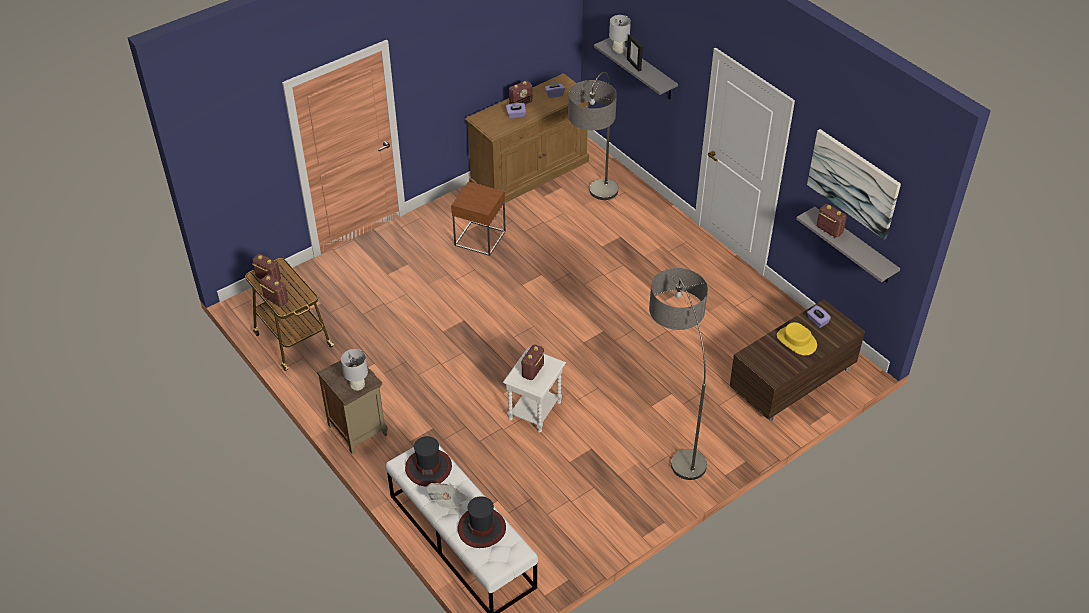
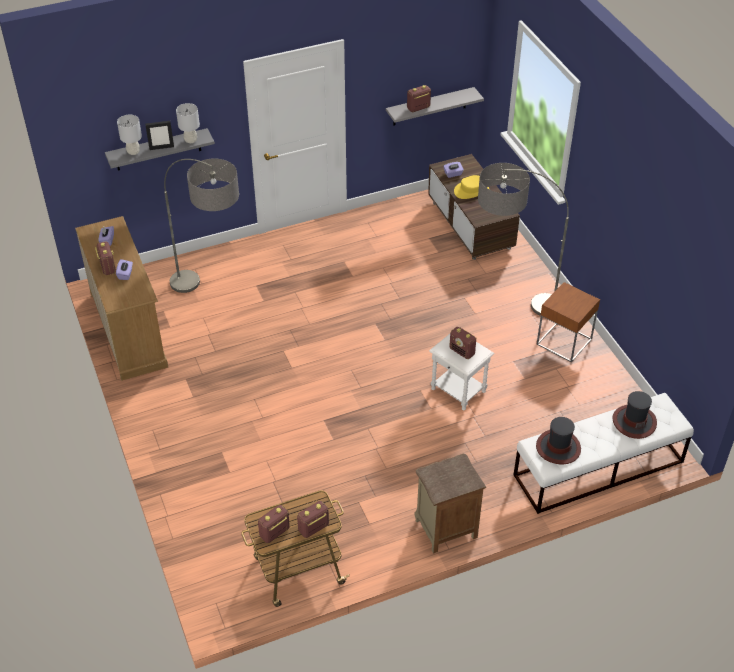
camera: 75 degrees left, 0 degrees up
grey table lamp [341,349,368,391] -> grey table lamp moved to [176,103,200,143]
newspaper [426,483,468,510] -> none
brown side table [451,181,506,256] -> brown side table moved to [536,282,600,363]
picture [807,129,901,240] -> none

